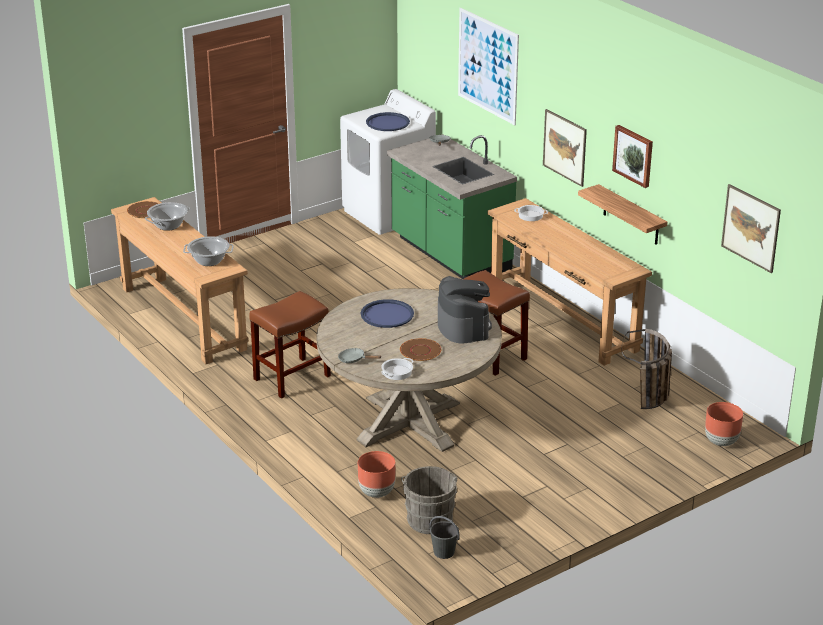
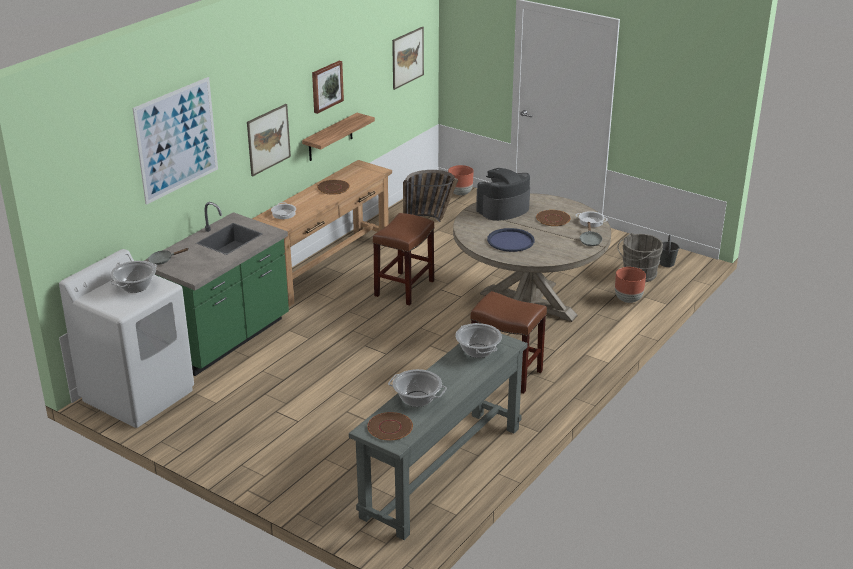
camera: 110 degrees left, 0 degrees up
brown console table [111,197,249,364] -> grey console table [349,334,528,540]
blue tray [366,112,410,131] -> cooking pot [110,261,157,293]
none -> brown plate [317,180,350,195]

